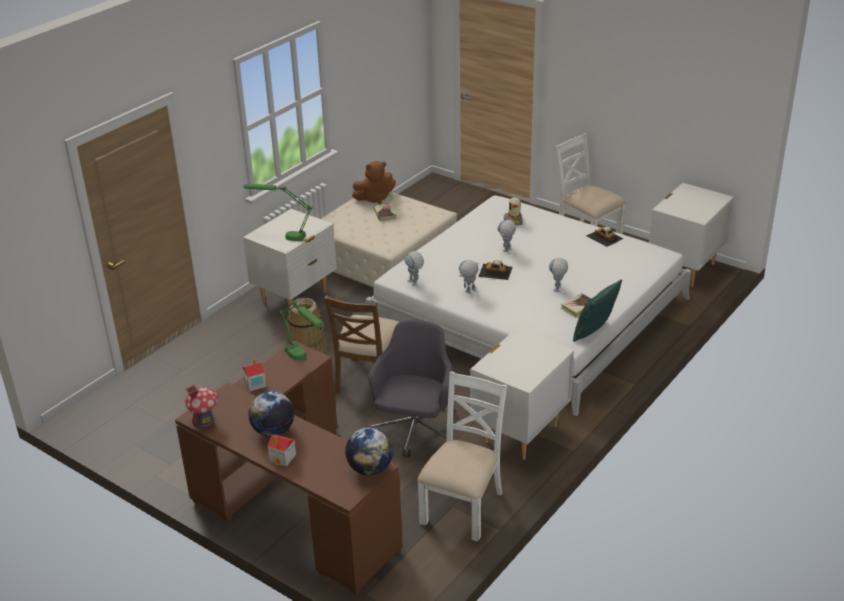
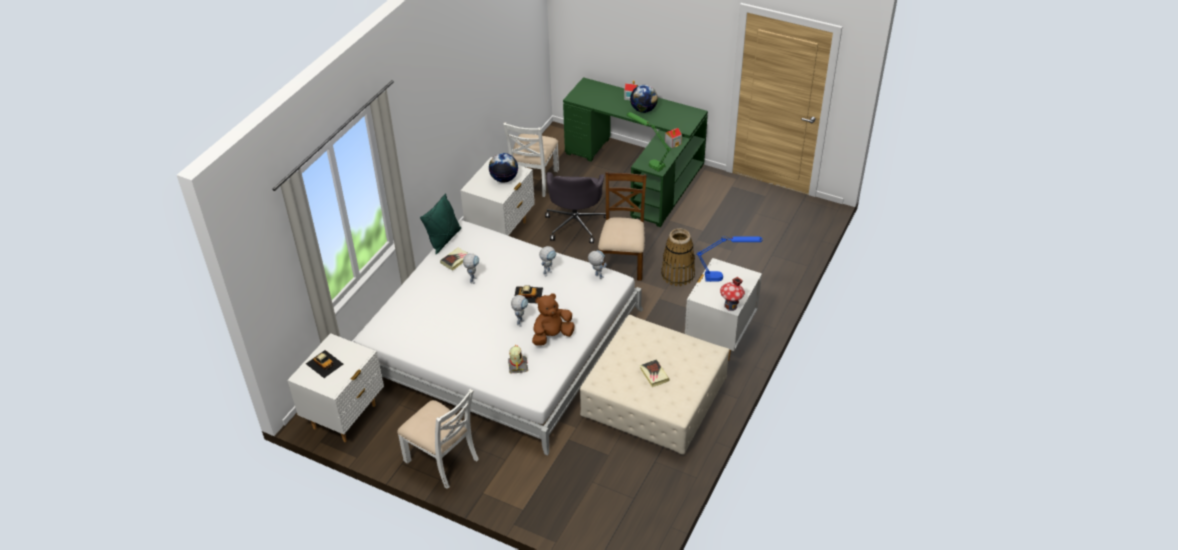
camera: 170 degrees right, 10 degrees up
brown desk [175,341,403,595] -> green desk [563,77,708,227]
toy house [185,385,218,427] -> toy house moved to [720,277,745,311]
green table lamp [243,184,313,241] -> blue table lamp [696,236,763,282]
globe [345,427,393,475] -> globe moved to [489,153,518,183]
brown plush toy [352,161,396,205] -> brown plush toy moved to [532,293,575,345]
toy car [586,226,623,247] -> toy car moved to [306,350,343,378]

